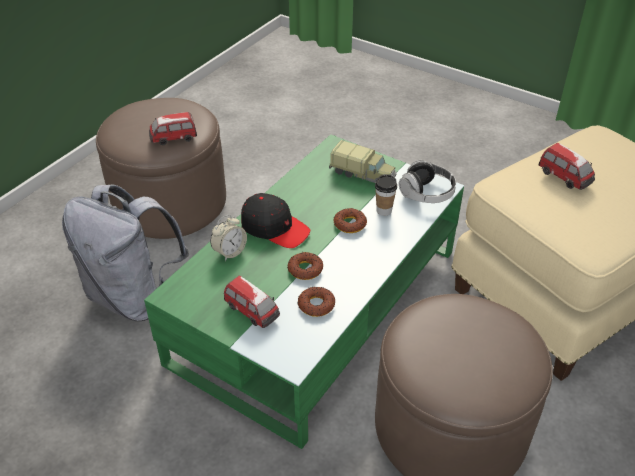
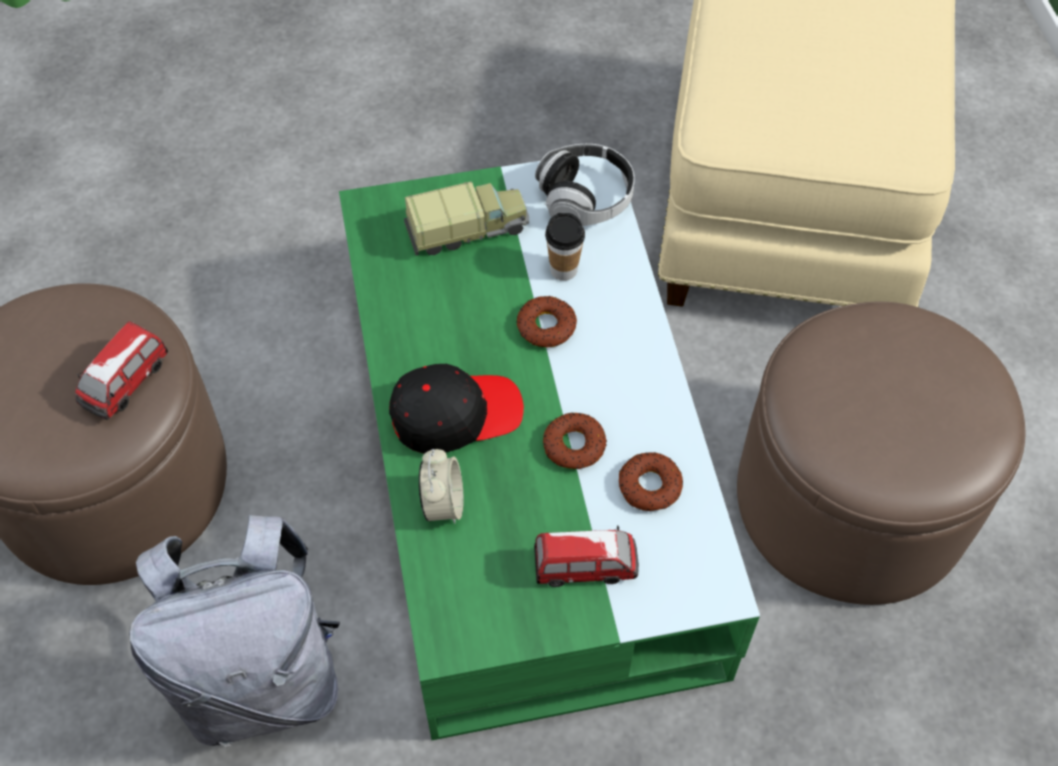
camera: 45 degrees left, 15 degrees up
toy car [539,143,595,190] -> none

